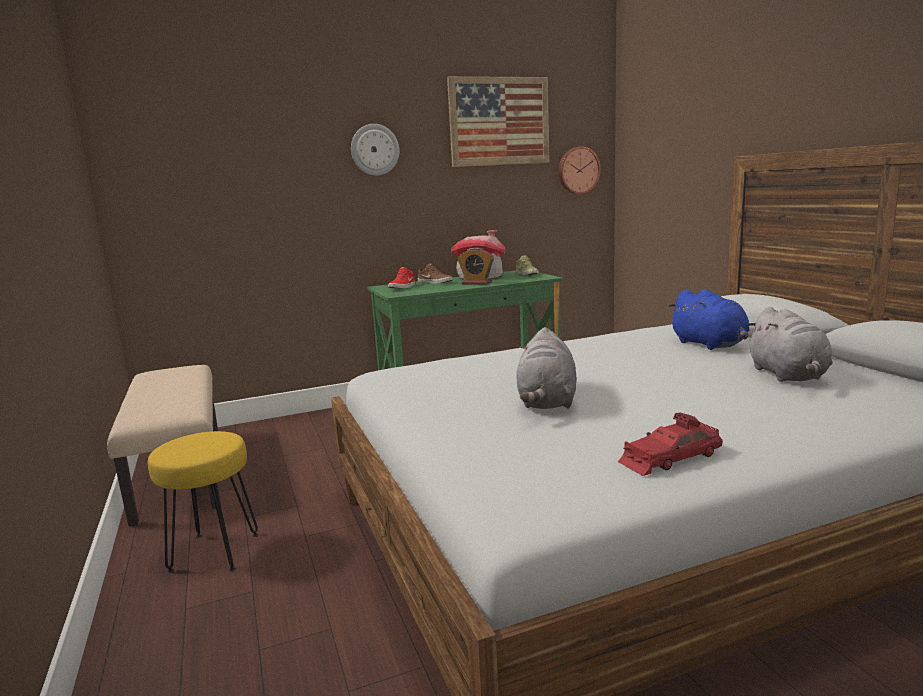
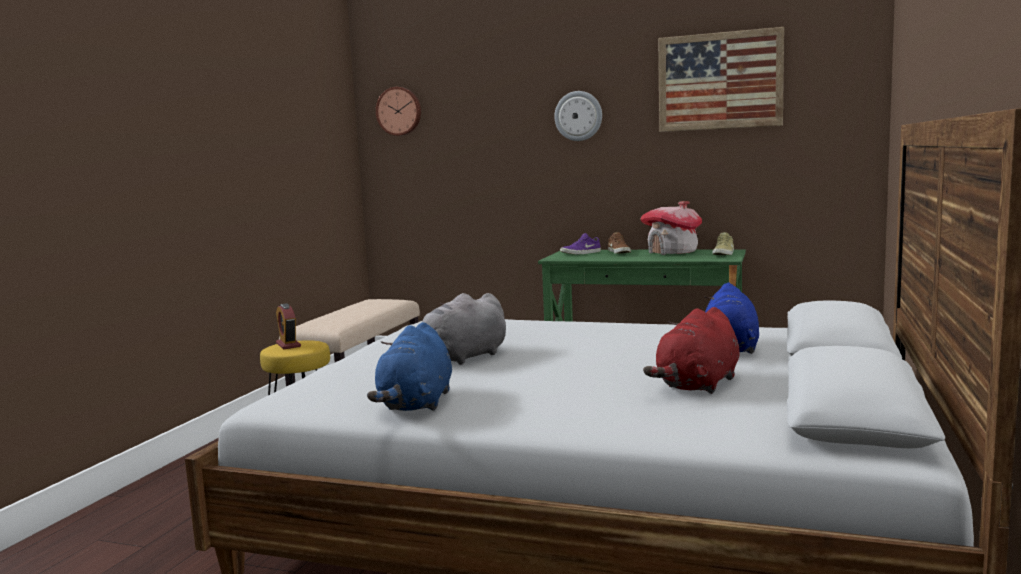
camera: 40 degrees right, 5 degrees down
red shoe [388,267,415,289] -> purple shoe [560,233,601,254]
alarm clock [458,248,494,285] -> alarm clock moved to [276,303,301,349]
wall clock [558,147,601,194] -> wall clock moved to [376,87,421,136]
red toy car [617,413,723,476] -> blue plush toy [367,322,452,411]
grey plush toy [746,307,833,382] -> red plush toy [643,307,740,394]

